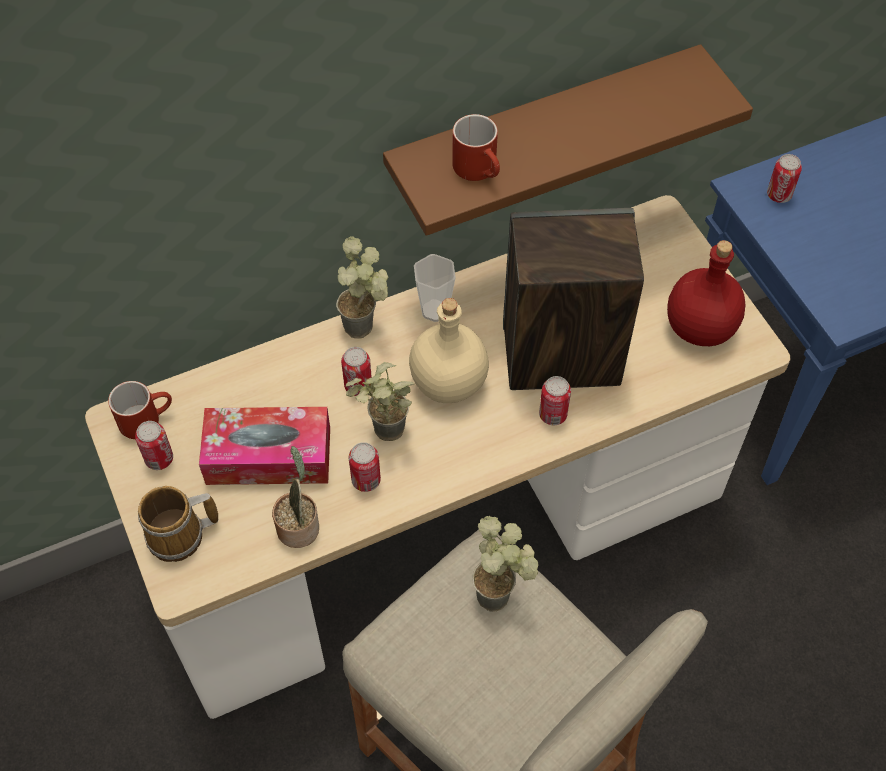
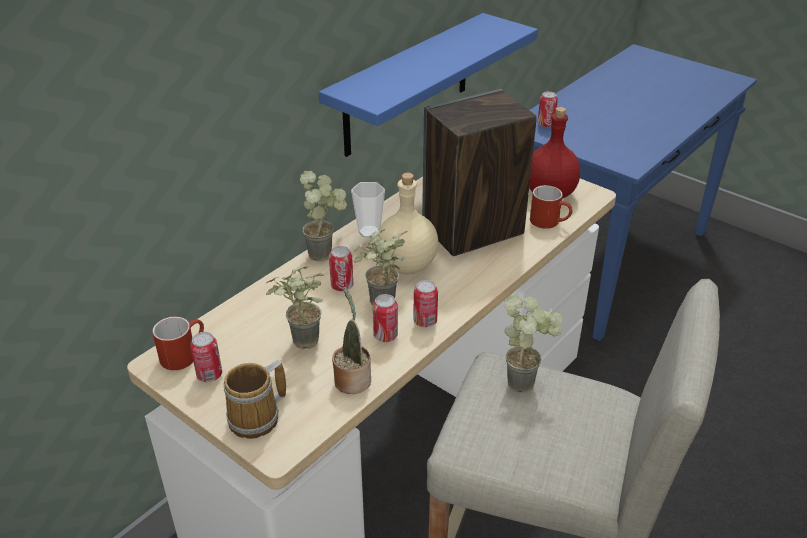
camera: 25 degrees left, 20 degrees down
tissue box [199,407,330,485] -> potted plant [265,267,324,349]
brown shelf [383,44,753,236] -> blue shelf [319,13,538,157]
red mug [452,114,500,181] -> red mug moved to [530,185,573,229]
can [539,376,571,425] -> can moved to [413,280,438,327]

